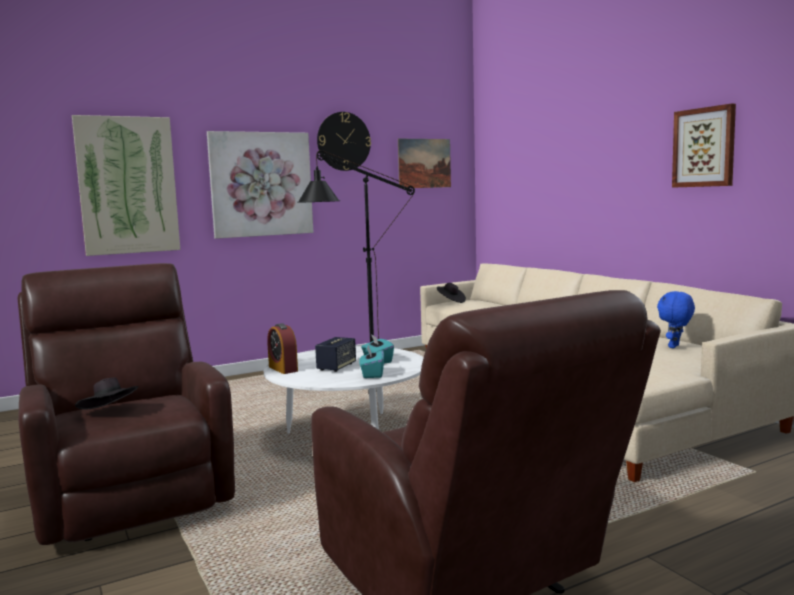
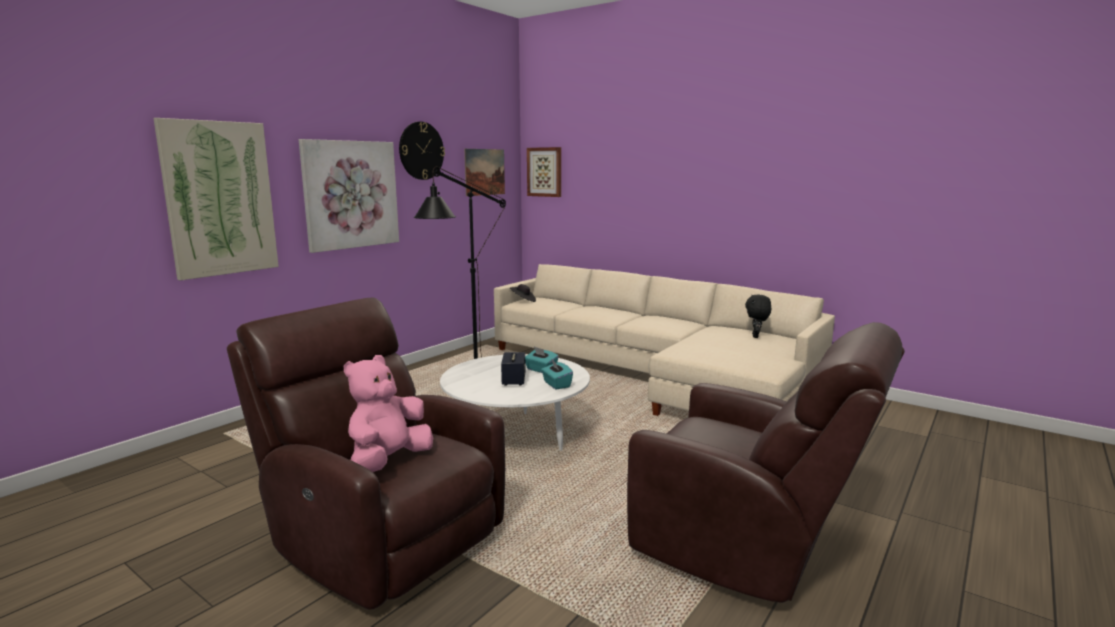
camera: 25 degrees left, 5 degrees up
black hat [75,378,139,409] -> pink plush toy [344,355,433,472]
alarm clock [267,323,298,374] -> none
blue plush toy [657,291,695,348] -> black plush toy [745,295,771,338]
picture [672,104,736,188] -> picture moved to [527,147,561,197]

